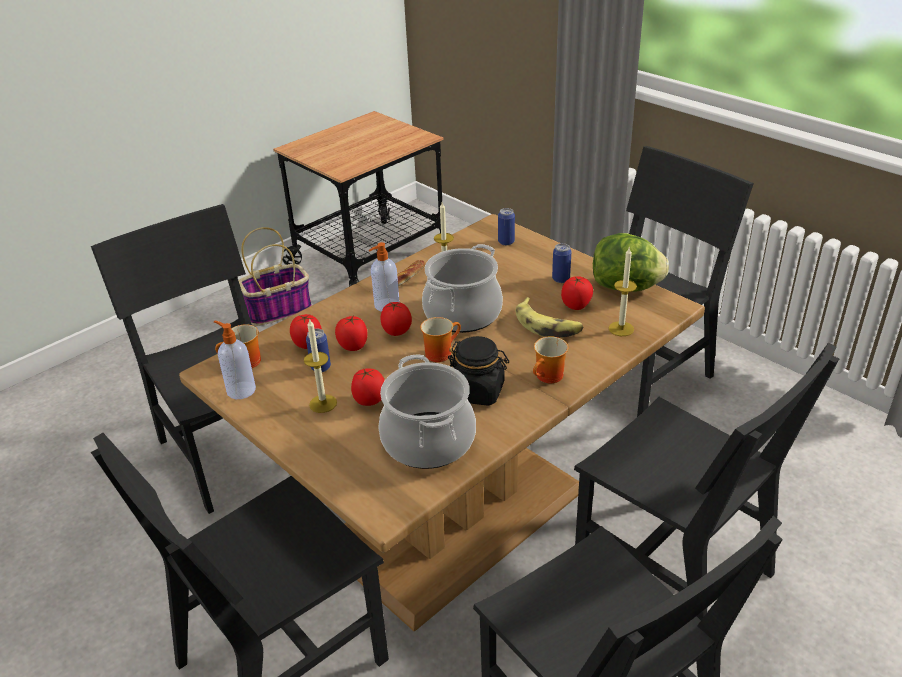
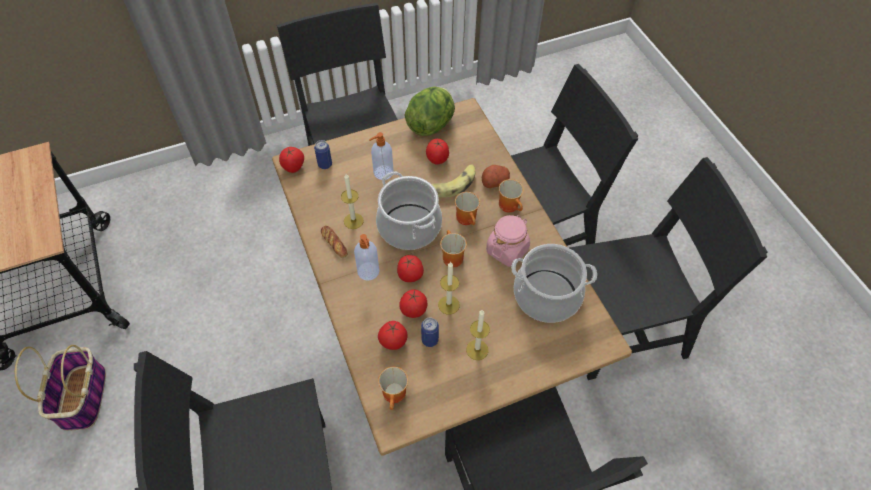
camera: 70 degrees left, 20 degrees up
soap dispenser [214,321,256,399] -> soap dispenser moved to [369,132,393,180]
tomato [351,368,385,406] -> tomato moved to [279,147,304,173]
black jar [448,336,509,406] -> pink jar [486,215,530,267]
can [552,243,571,283] -> none
candle [609,248,637,336] -> candle moved to [438,262,459,315]
none -> mug [455,192,480,225]
none -> potato [482,165,510,188]

